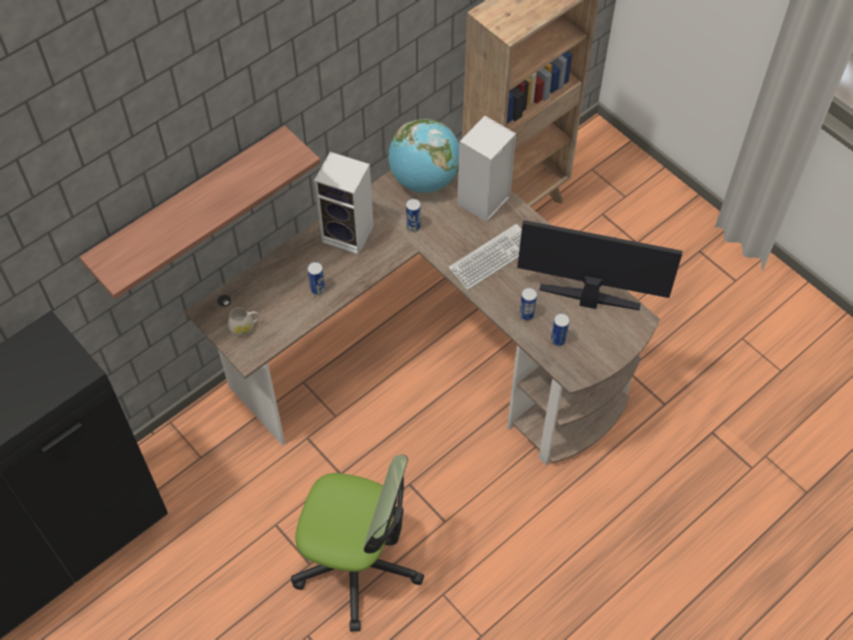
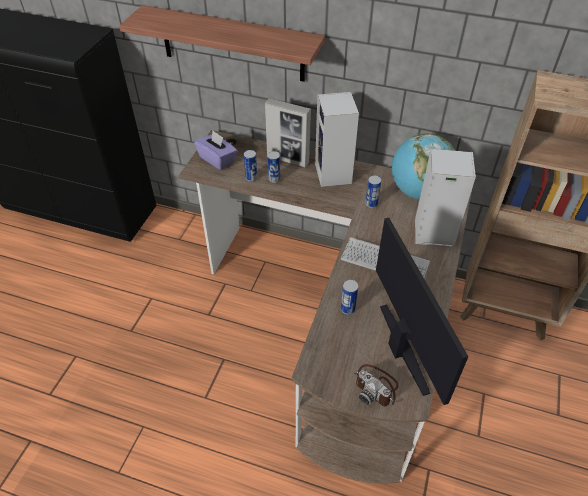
camera: 60 degrees right, 10 degrees down
white mug [228,307,260,336] -> purple tissue box [194,131,238,170]
office chair [291,455,424,632] -> none
can [551,313,569,346] -> can moved to [244,150,258,182]
none -> picture frame [265,98,311,167]
none -> camera [354,364,399,406]

